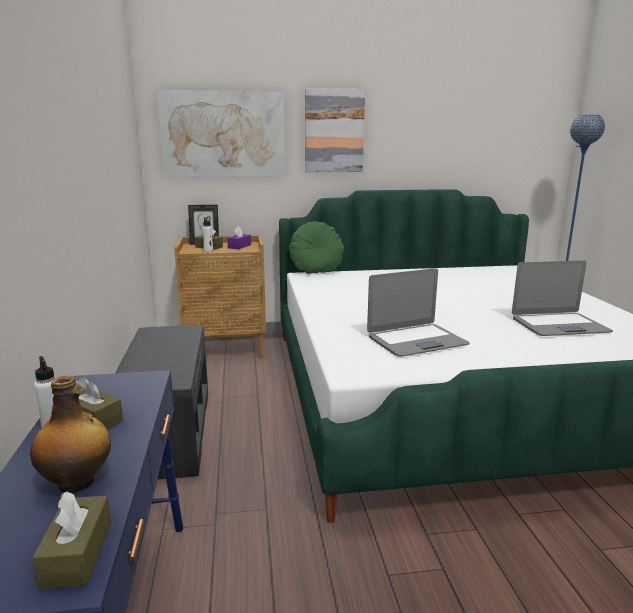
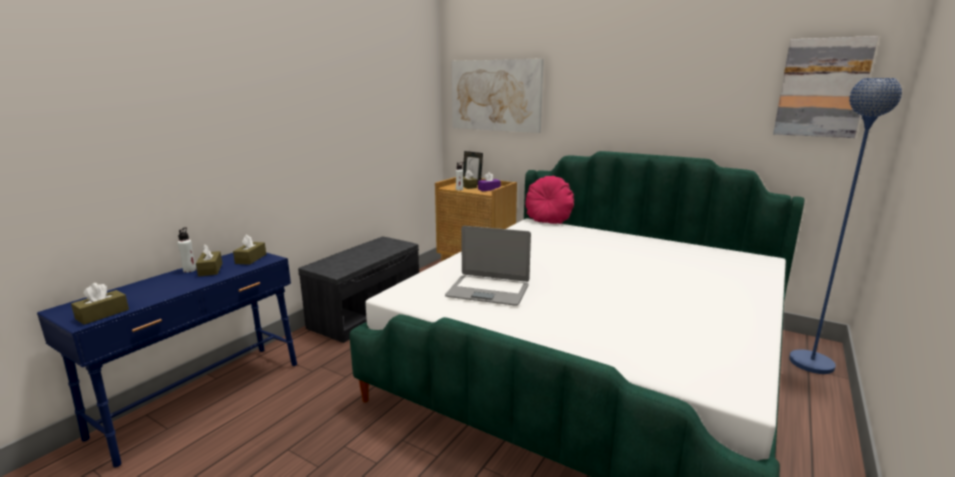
camera: 40 degrees right, 0 degrees up
bottle [30,375,111,493] -> none
green pillow [289,221,344,274] -> pink pillow [526,176,574,224]
picture [305,88,365,172] -> picture moved to [773,36,878,138]
laptop [512,260,613,336] -> none
none -> brown tissue box [233,234,266,265]

